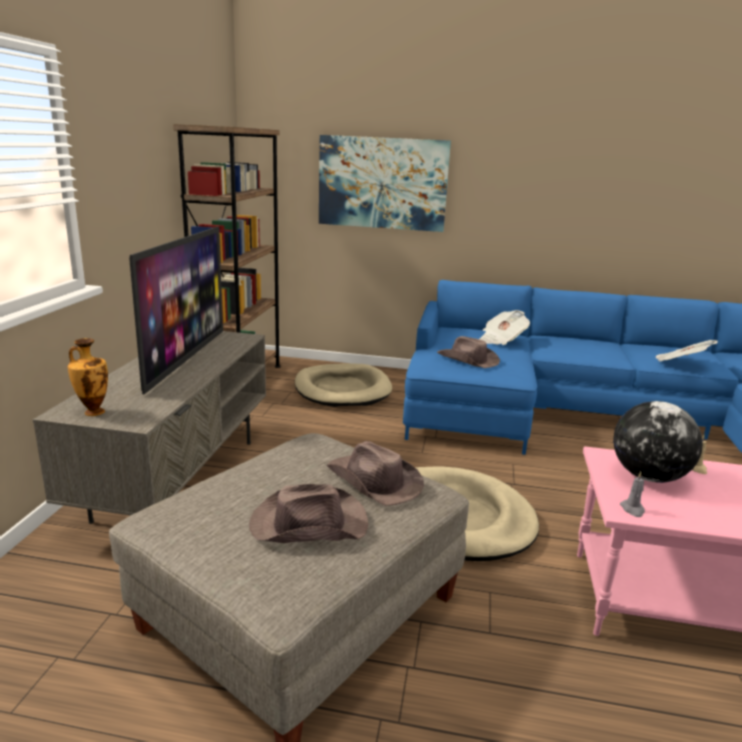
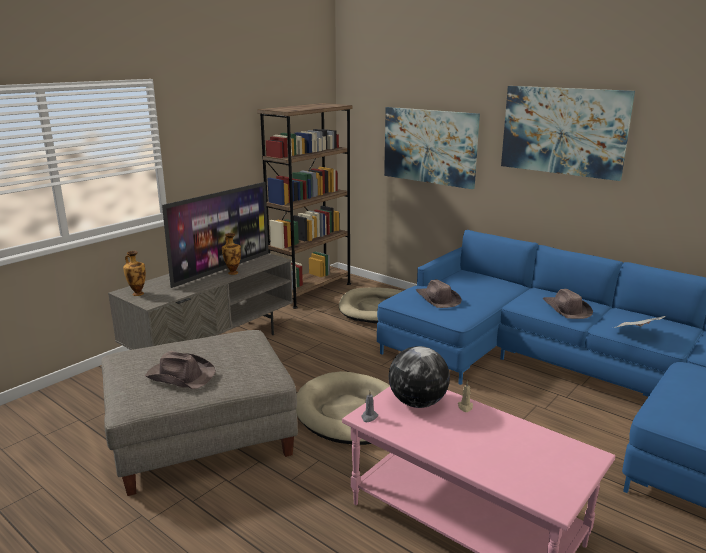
camera: 30 degrees right, 0 degrees up
brown hat [326,441,424,506] -> brown hat moved to [543,289,593,319]
newspaper [480,310,530,345] -> none
none -> vase [222,233,241,275]
none -> picture [501,86,635,181]

